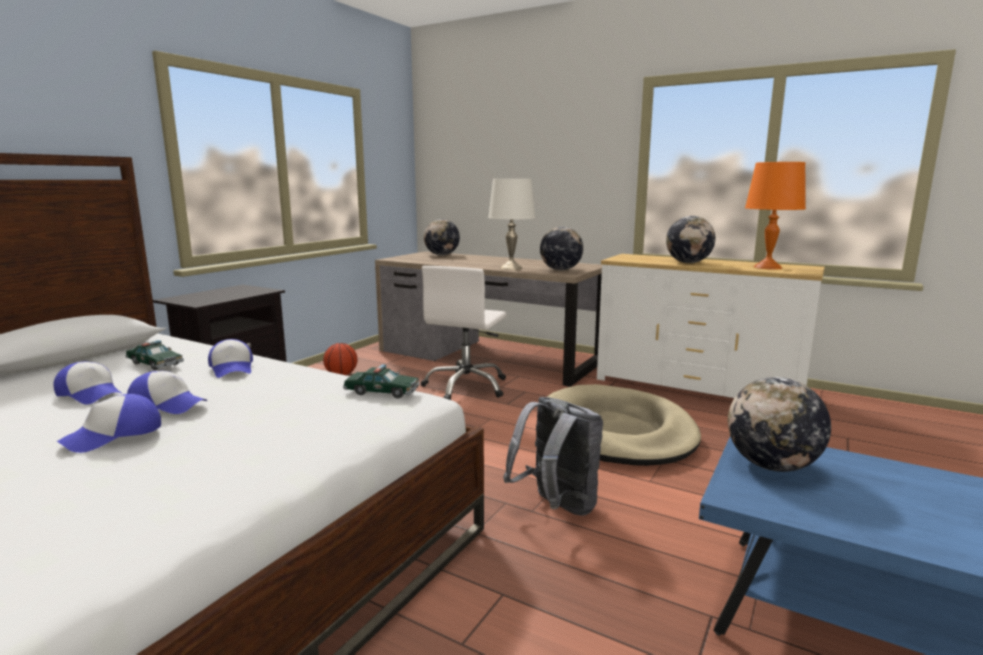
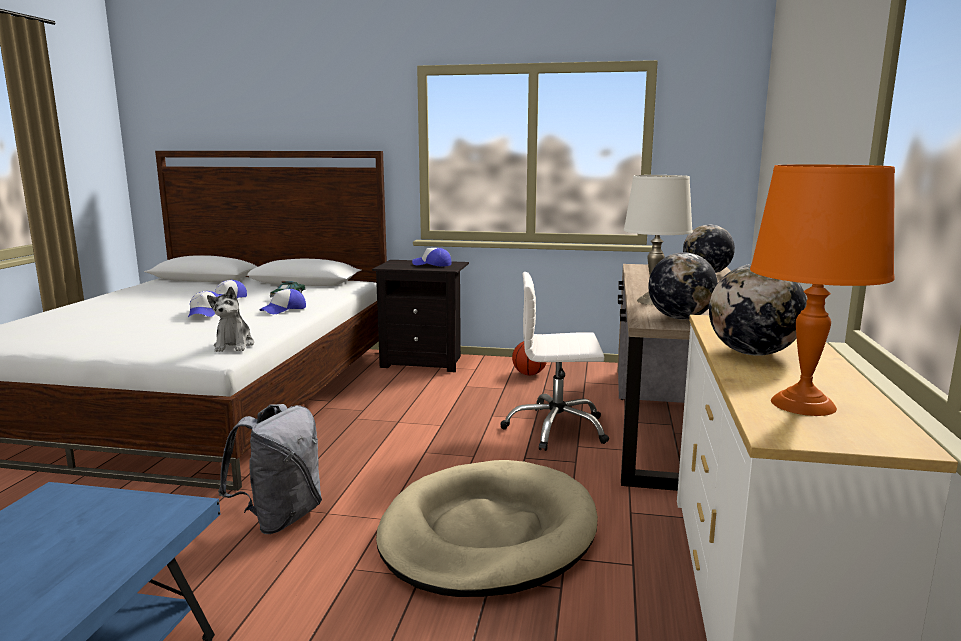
camera: 70 degrees right, 0 degrees up
cap [57,394,161,453] -> cap moved to [412,248,451,266]
toy car [343,364,419,398] -> plush toy [207,287,254,352]
globe [728,377,831,472] -> none

